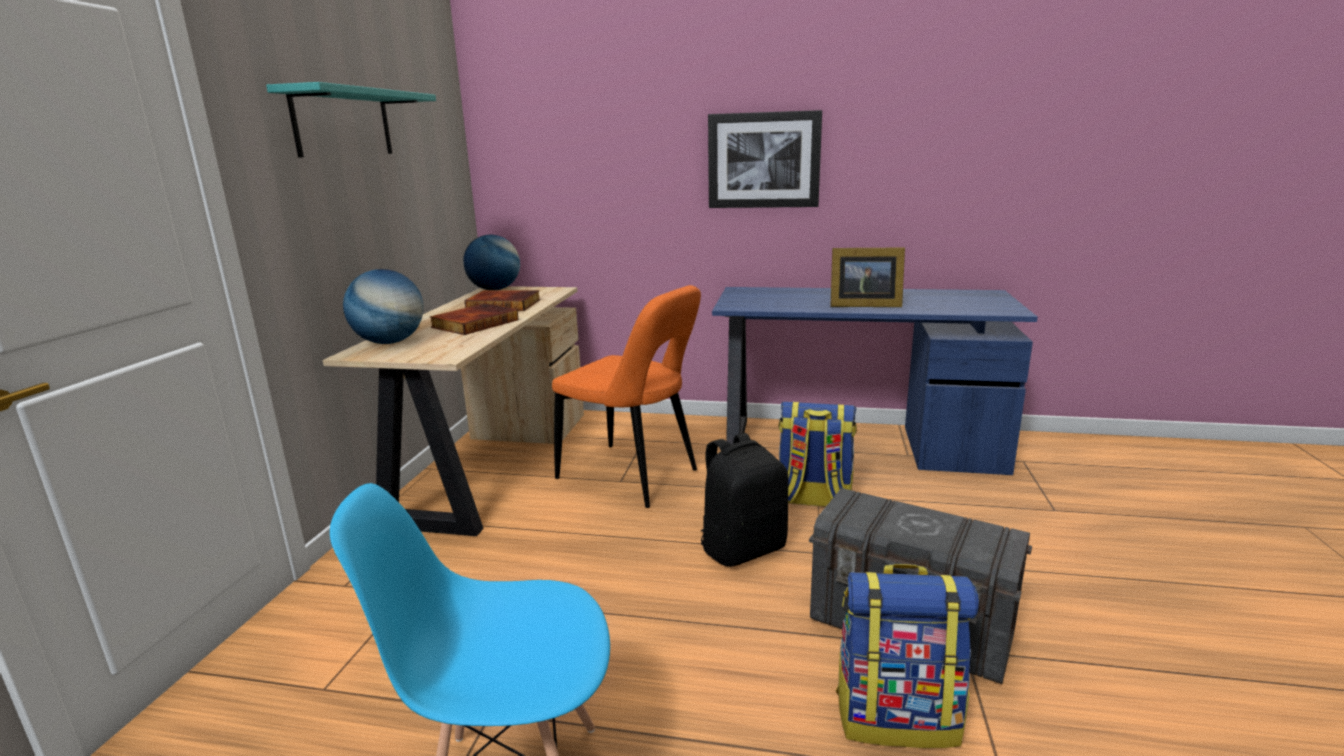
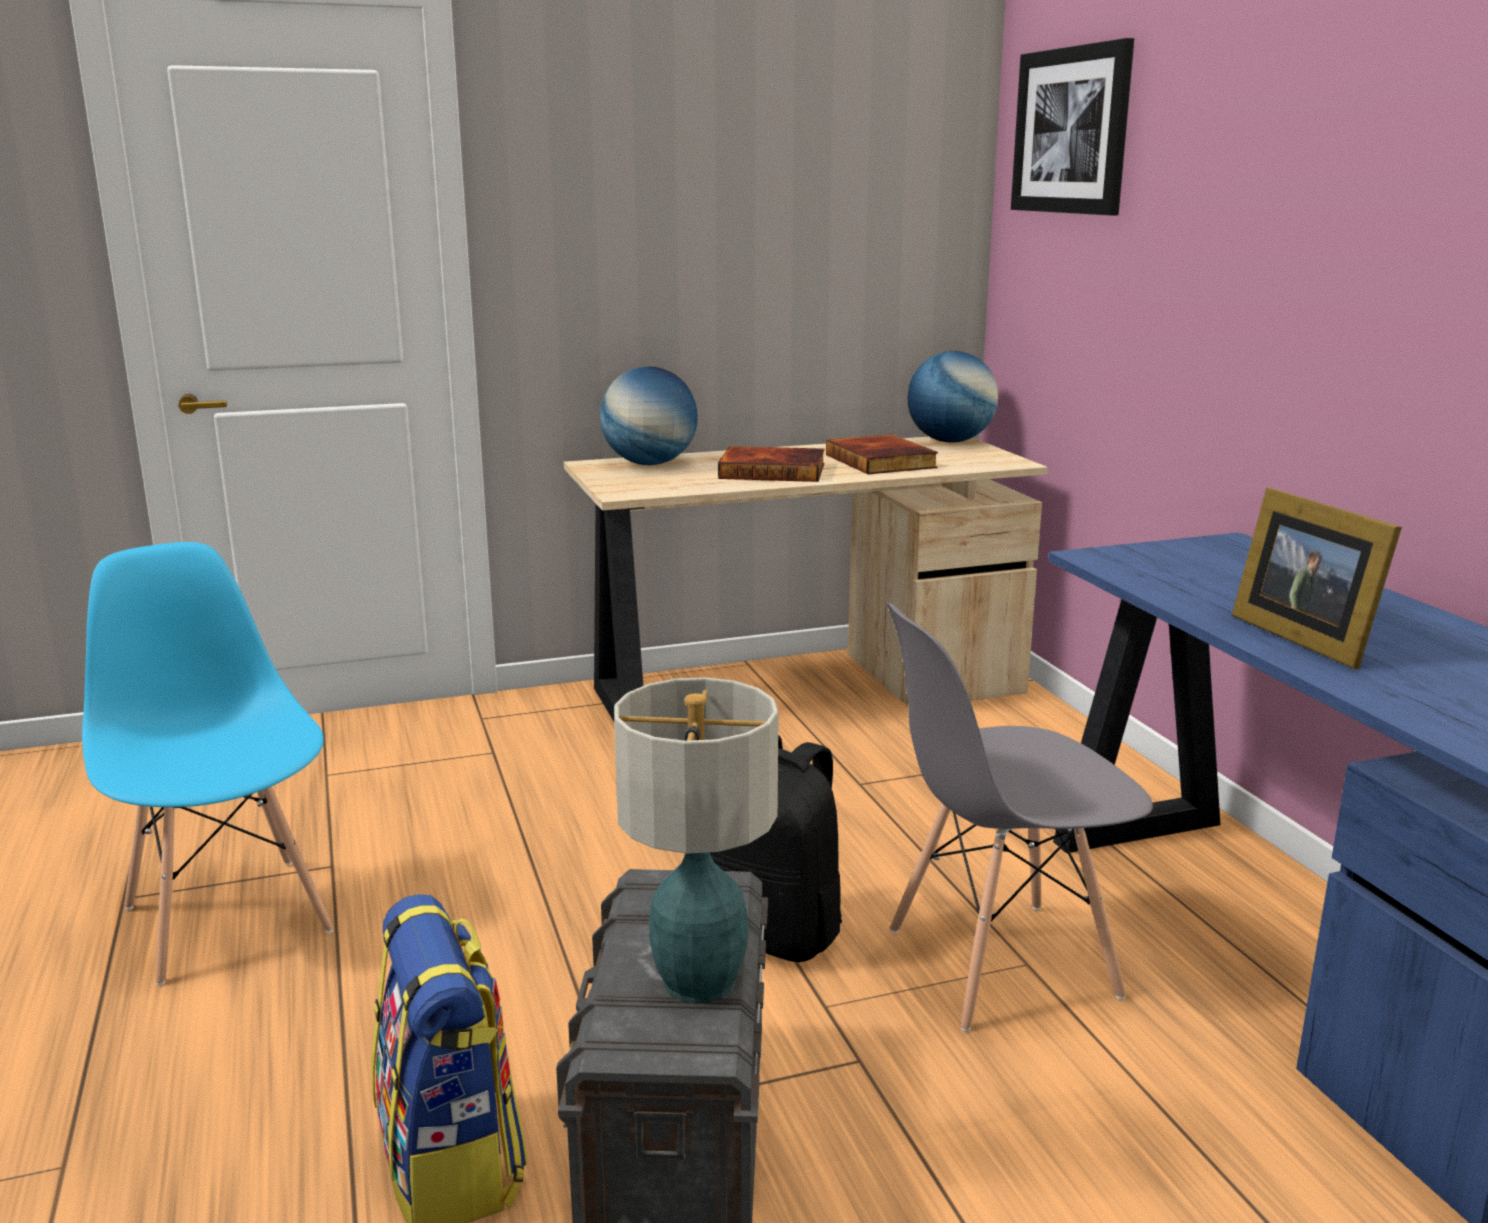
camera: 60 degrees right, 0 degrees up
turquoise shelf [266,82,436,158] -> none
orange chair [552,285,701,508] -> none
picture [708,110,822,208] -> picture moved to [1011,38,1134,216]
backpack [778,402,857,507] -> grey chair [887,602,1153,1031]
none -> table lamp [614,677,779,1003]

